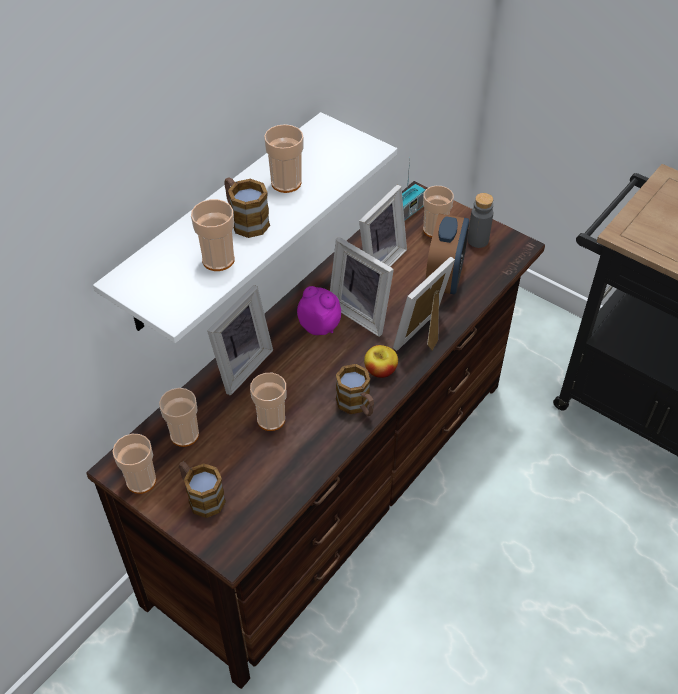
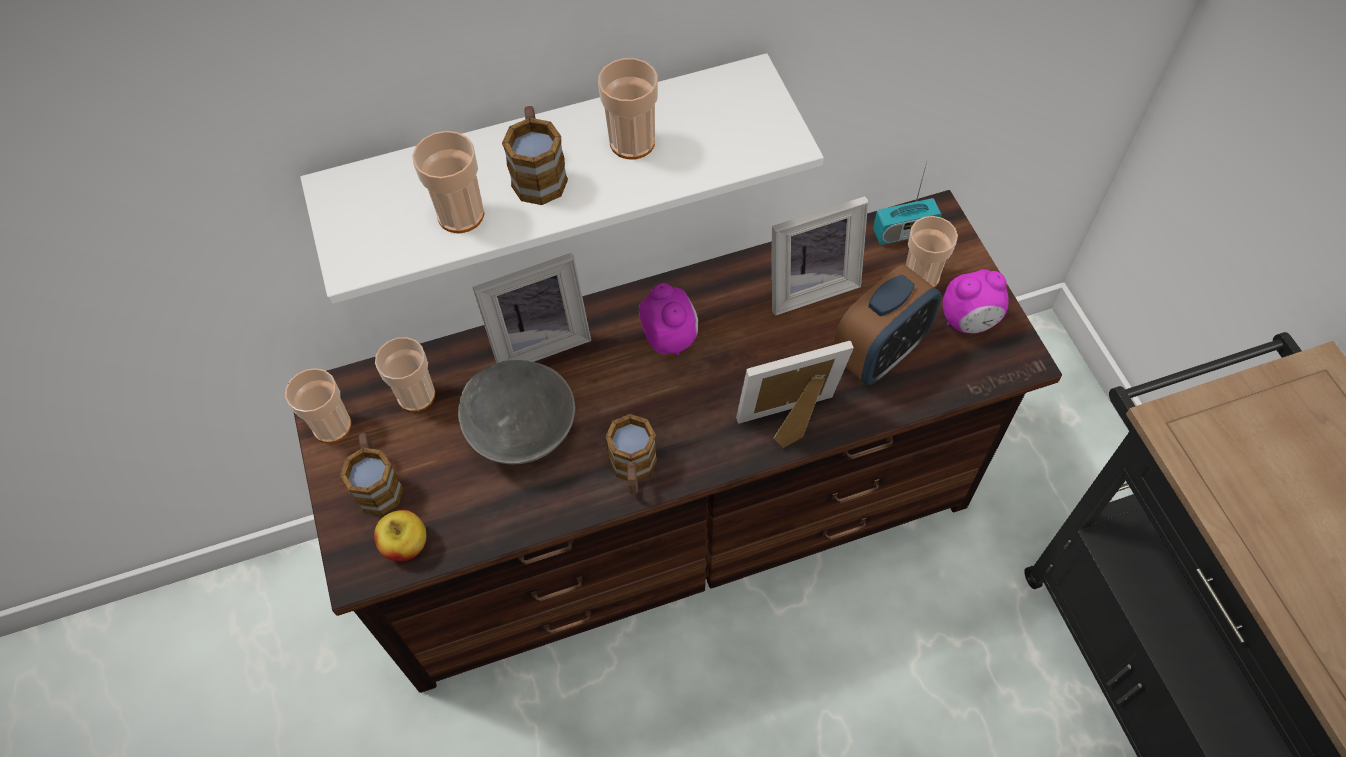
camera: 35 degrees right, 10 degrees up
cup [250,373,286,431] -> grey bowl [458,360,575,464]
picture frame [330,237,394,337] -> none
apple [364,345,398,378] -> apple moved to [374,510,427,561]
grey bottle [468,193,493,248] -> alarm clock [943,269,1008,334]

